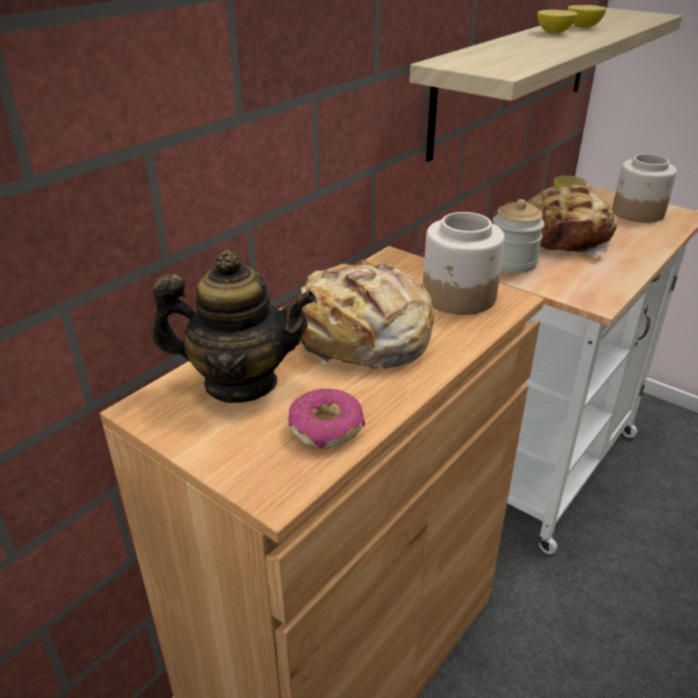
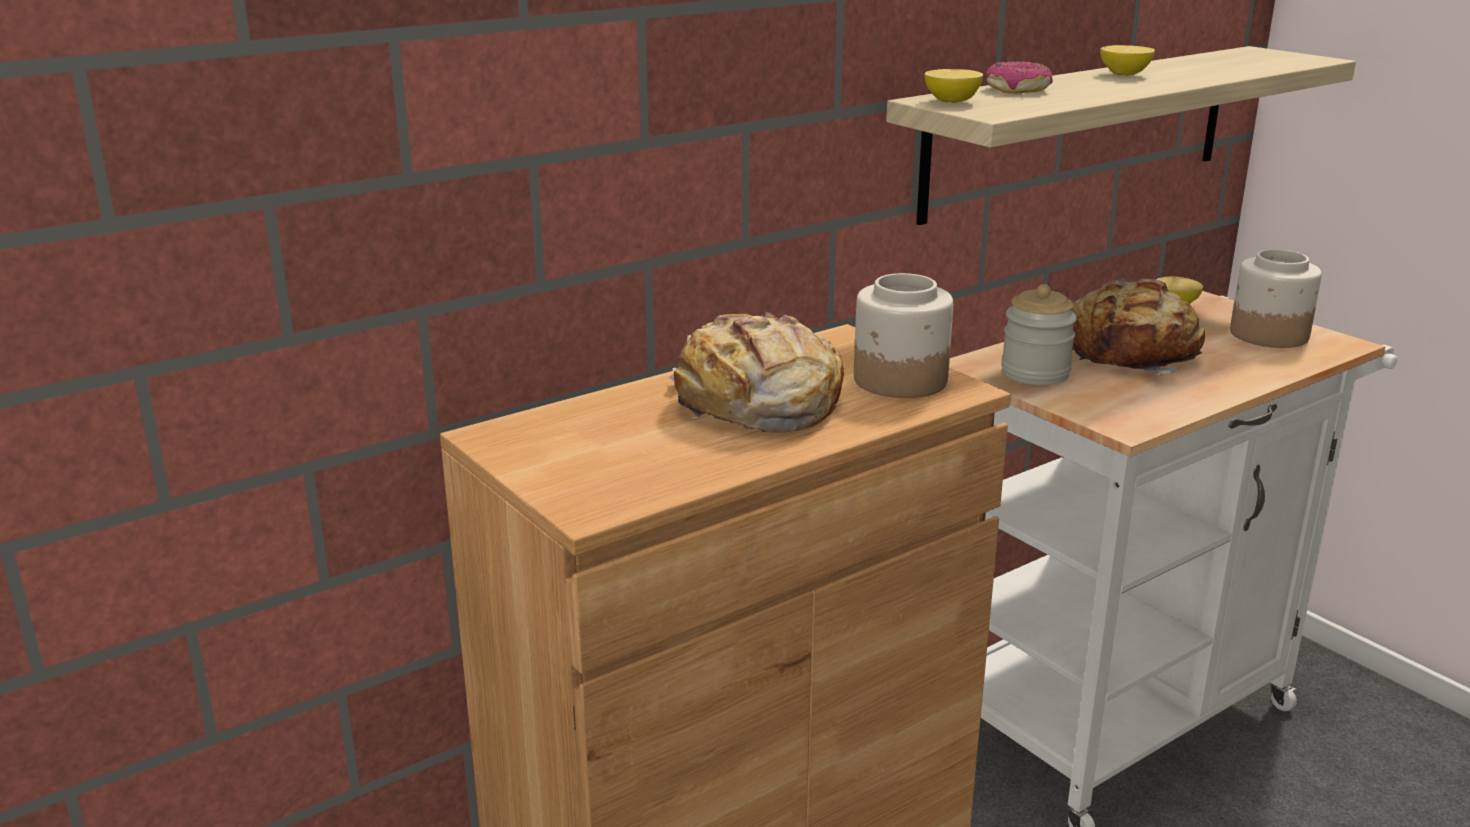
camera: 15 degrees right, 10 degrees down
teapot [152,250,316,403] -> none
donut [288,389,365,449] -> donut moved to [986,61,1053,94]
lemon [568,5,607,28] -> lemon moved to [924,69,983,103]

